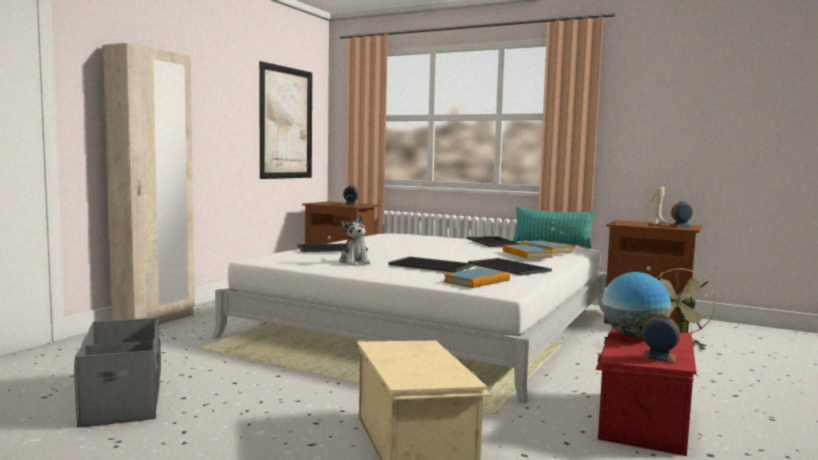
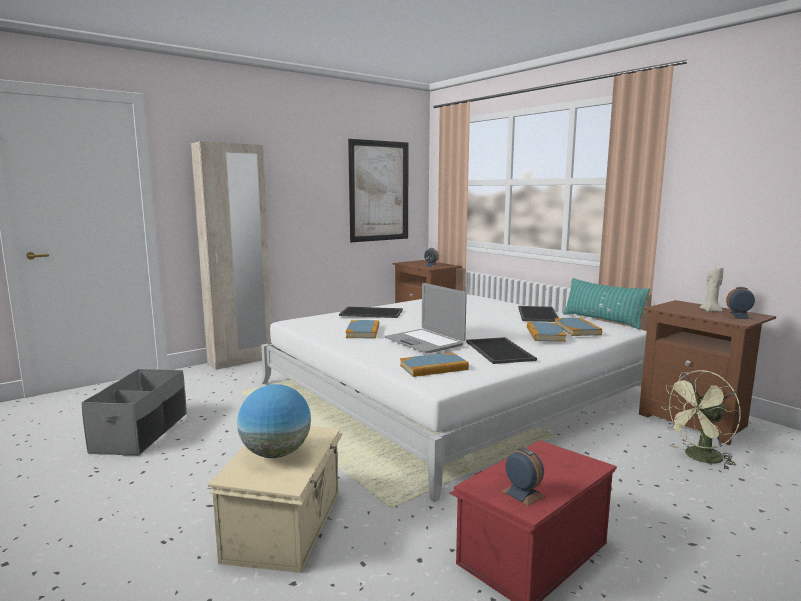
camera: 25 degrees right, 5 degrees up
plush toy [339,214,370,265] -> book [346,320,379,338]
tray [388,257,474,273] -> laptop [385,283,467,353]
globe [602,272,671,337] -> globe moved to [237,384,311,458]

